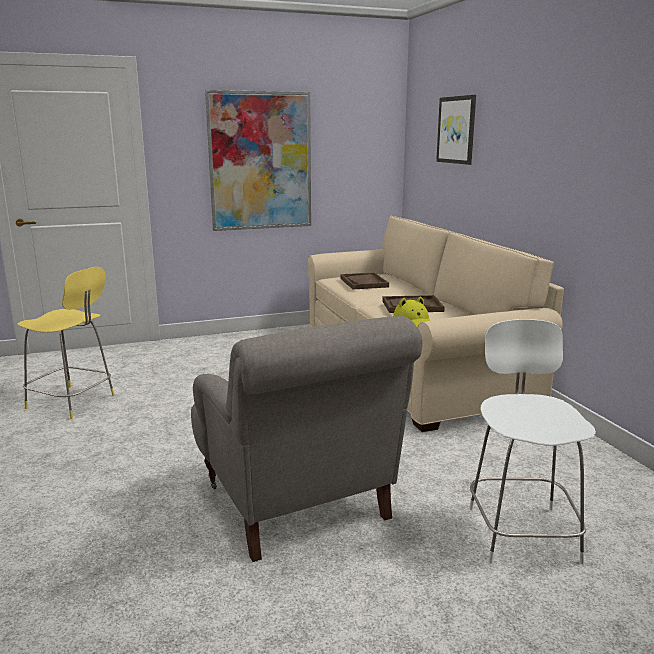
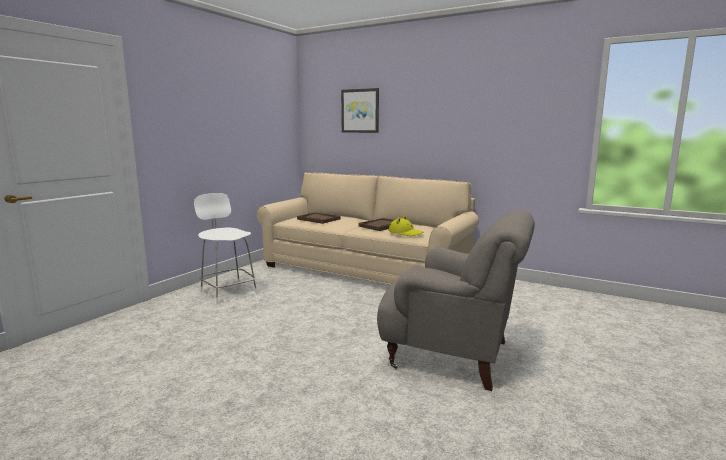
camera: 40 degrees left, 5 degrees down
yellow stool [18,267,114,419] -> none
picture [205,90,311,231] -> none
white stool [469,319,596,564] -> white stool moved to [194,193,257,304]

